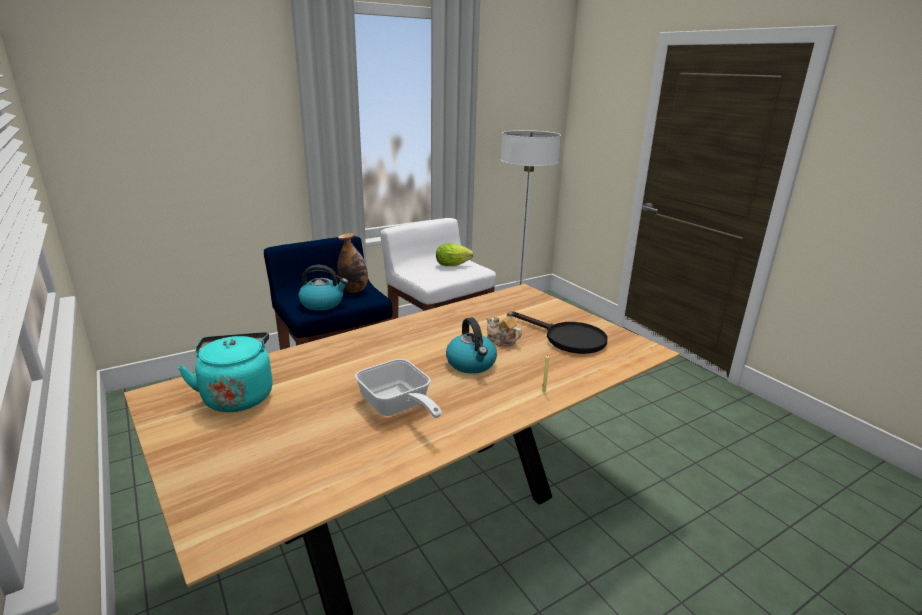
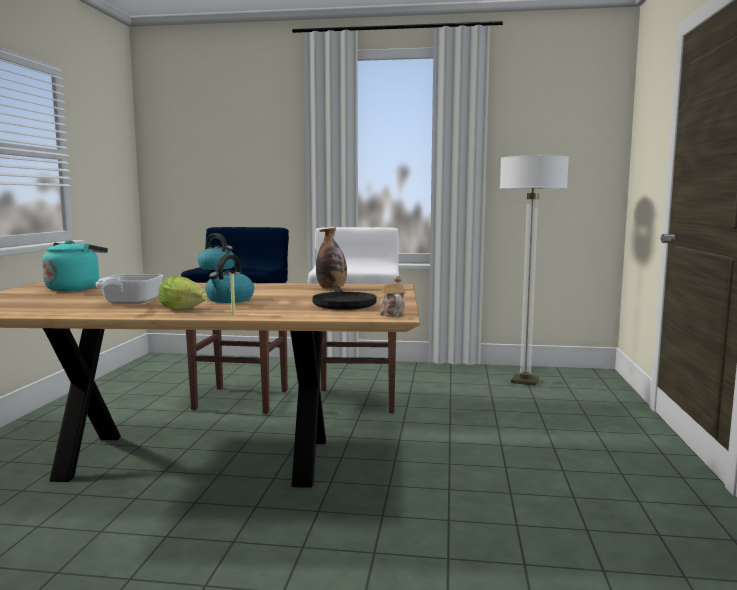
camera: 40 degrees right, 15 degrees down
bottle [337,233,368,293] -> bottle moved to [316,228,347,289]
lettuce [436,243,473,266] -> lettuce moved to [158,276,207,310]
teapot [486,311,522,346] -> teapot moved to [379,276,405,317]

